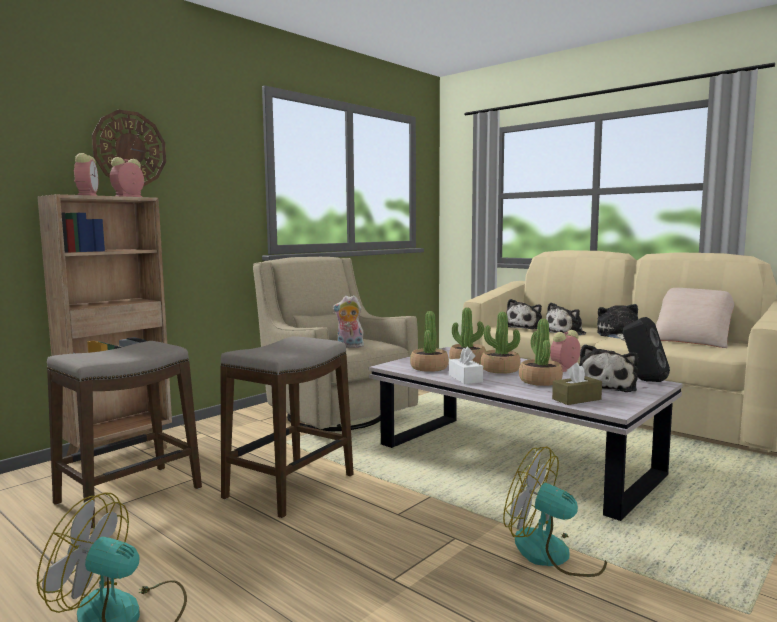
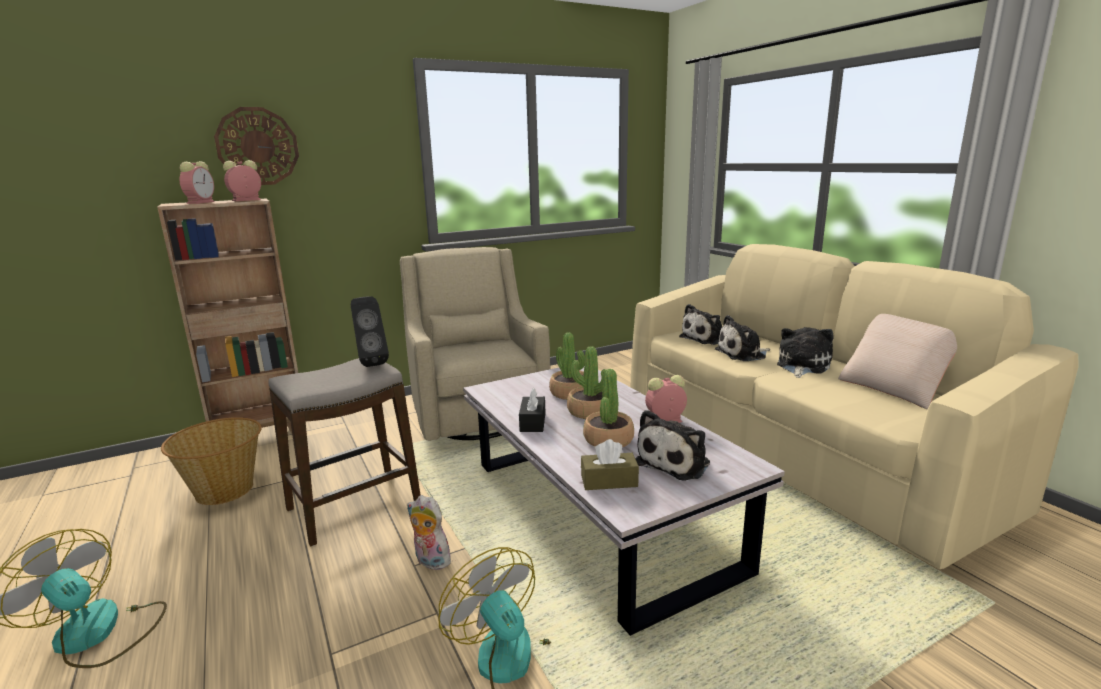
camera: 20 degrees right, 10 degrees up
stool [47,341,202,529] -> basket [161,417,262,505]
plush toy [333,295,364,348] -> plush toy moved to [407,495,455,570]
potted plant [410,311,449,372] -> none
white tissue box [449,347,483,384] -> black tissue box [519,388,545,432]
black speaker [623,317,670,382] -> black speaker moved to [351,296,389,367]

